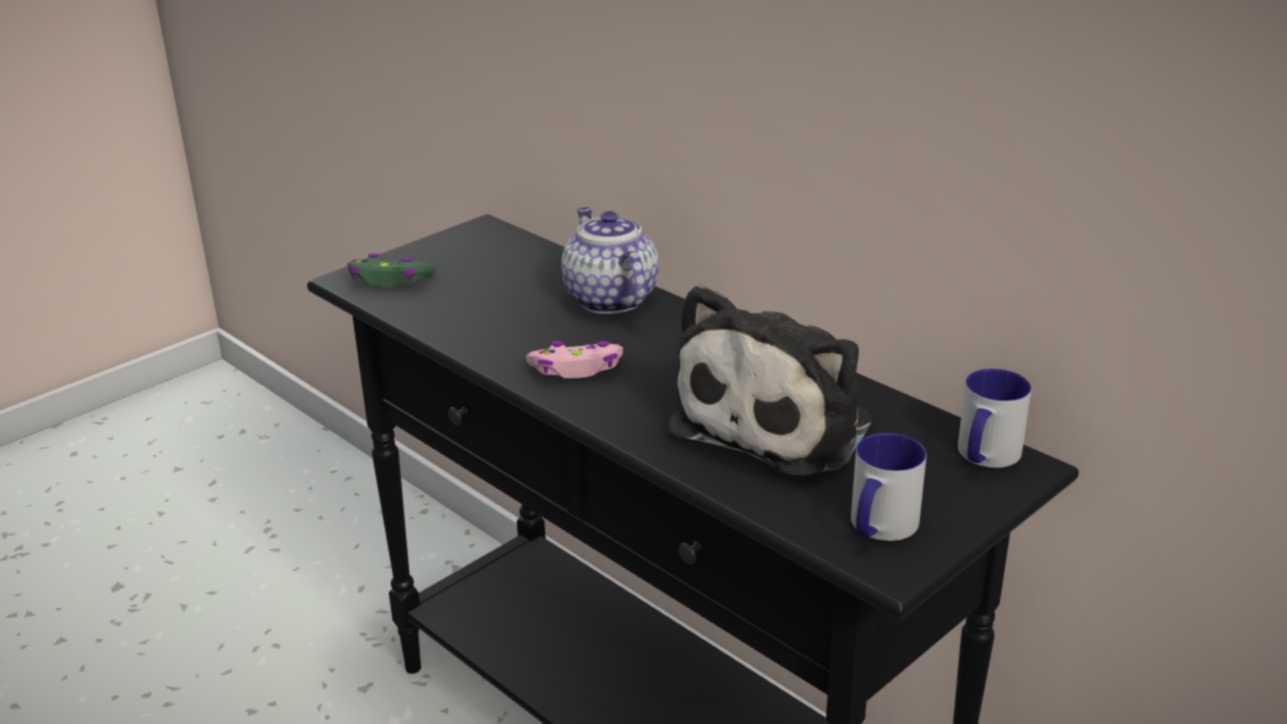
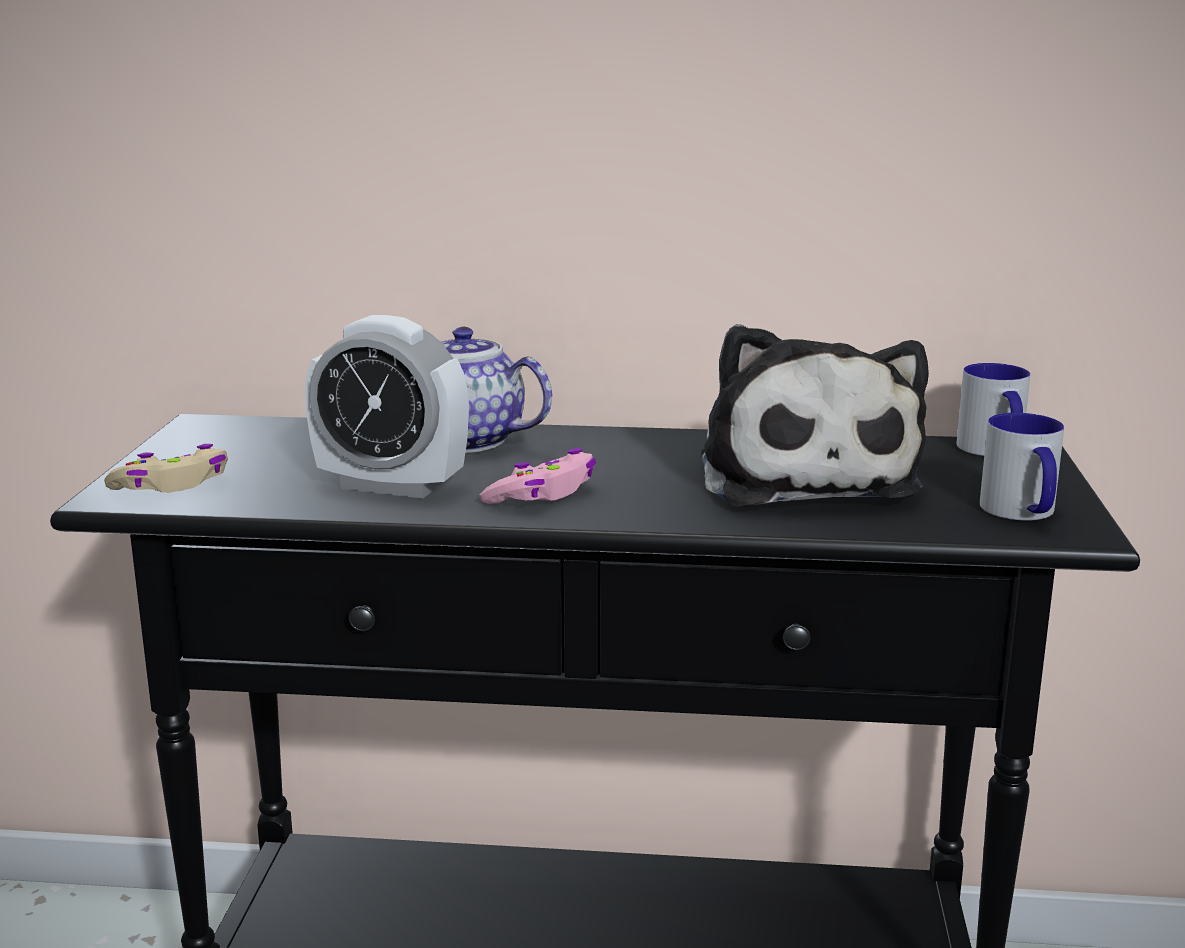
camera: 40 degrees left, 10 degrees down
green game controller [348,253,436,287] -> beige game controller [104,444,228,493]
none -> alarm clock [305,315,469,499]

